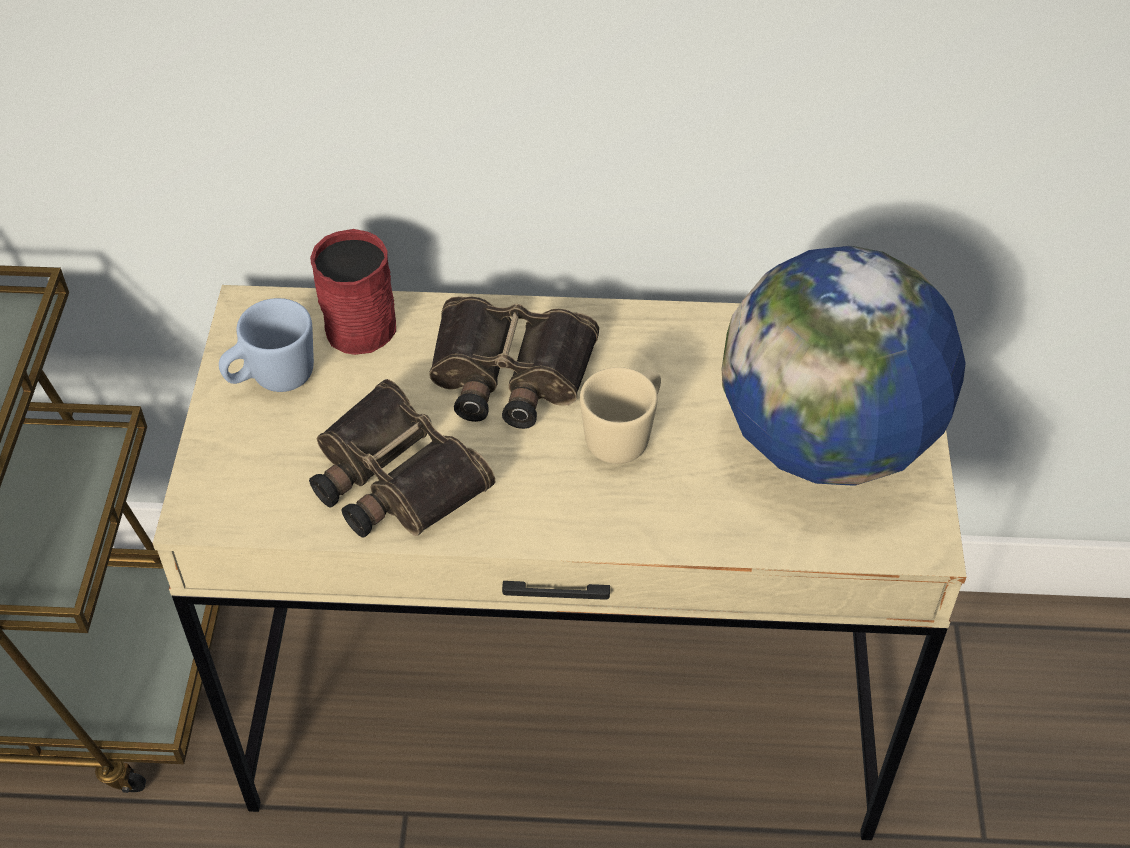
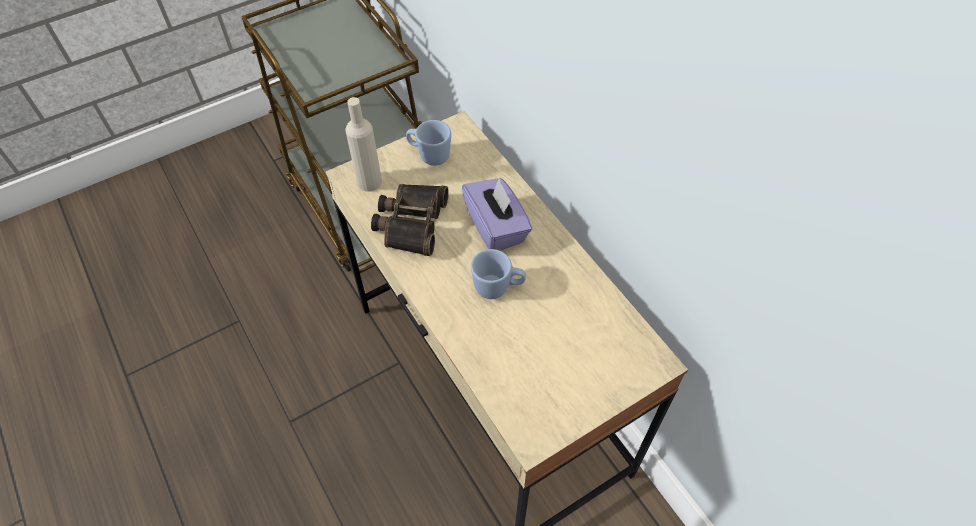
camera: 55 degrees right, 5 degrees up
red mug [310,229,396,355] -> none
binoculars [429,296,599,429] -> purple tissue box [462,178,532,251]
beige mug [580,367,661,464] -> blue mug [471,249,526,299]
globe [722,246,966,486] -> none
none -> beige bottle [345,97,382,192]

